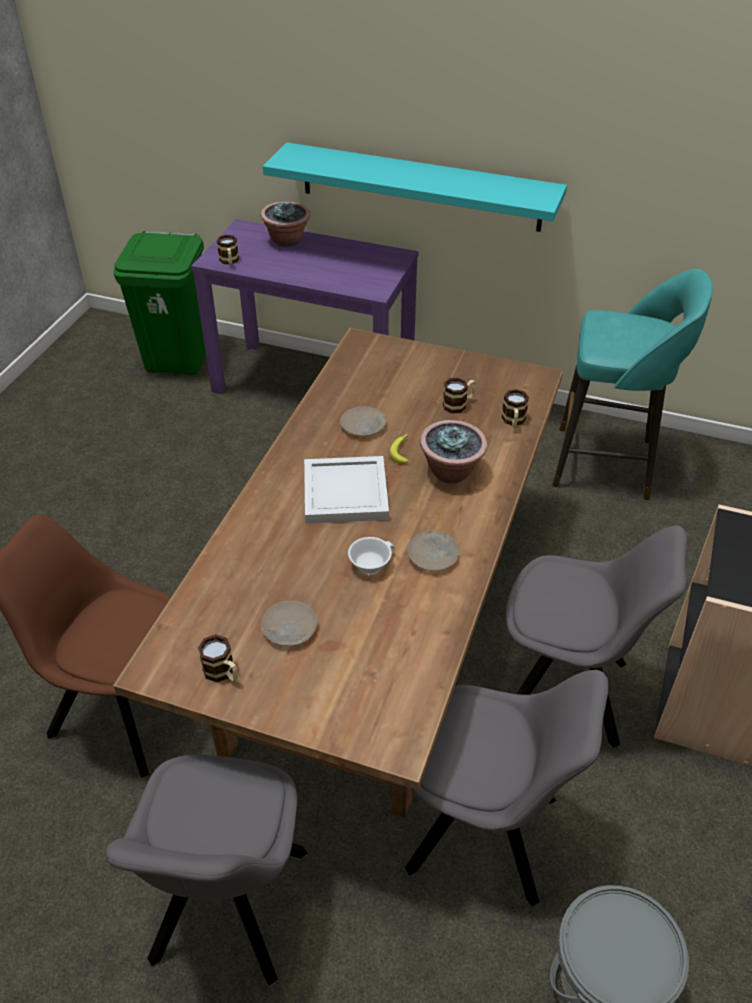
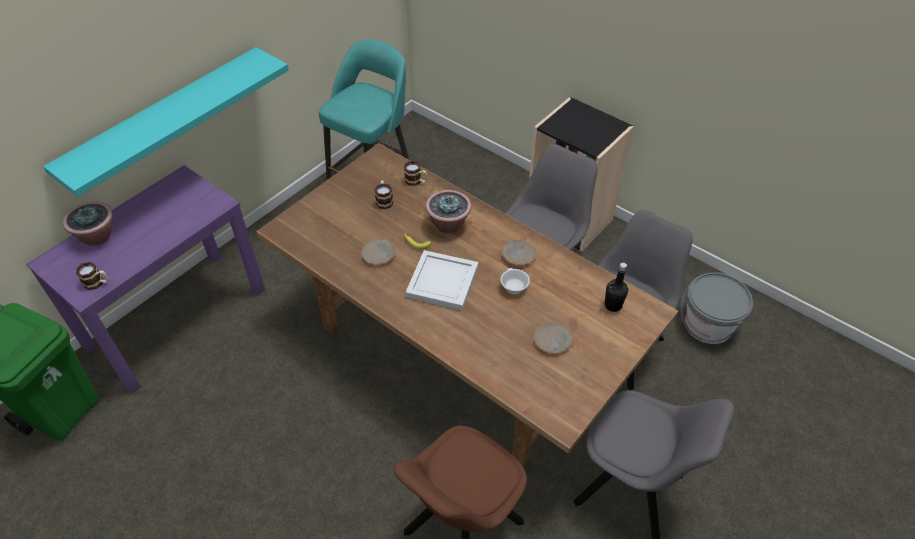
camera: 70 degrees left, 5 degrees up
mug [198,634,238,682] -> none
none -> black bottle [605,263,628,312]

